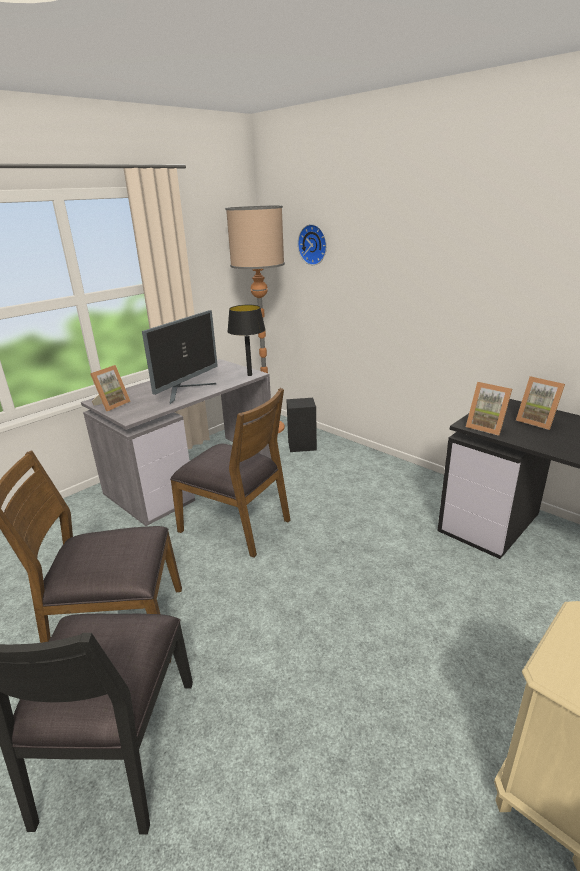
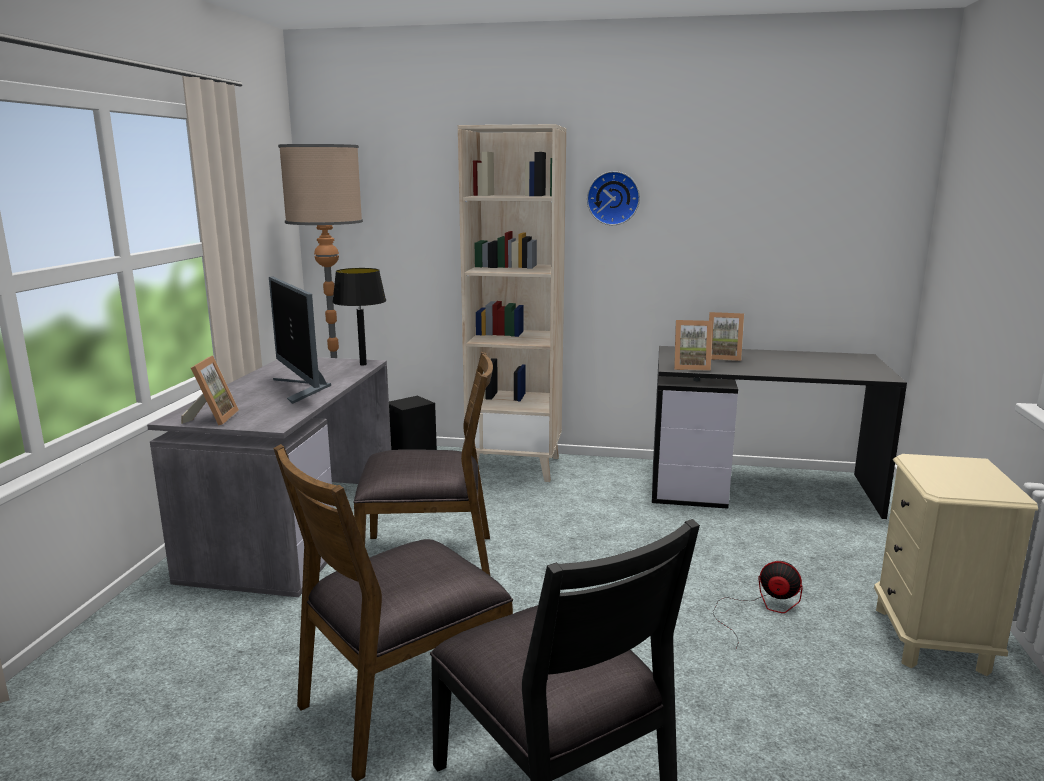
camera: 35 degrees left, 10 degrees down
monitor [142,310,218,404] -> monitor turned 150 degrees clockwise [269,276,331,404]
wall clock [298,224,327,265] -> wall clock moved to [587,171,640,225]
none -> beige bookcase [458,124,566,482]
none -> fan [713,561,803,649]

